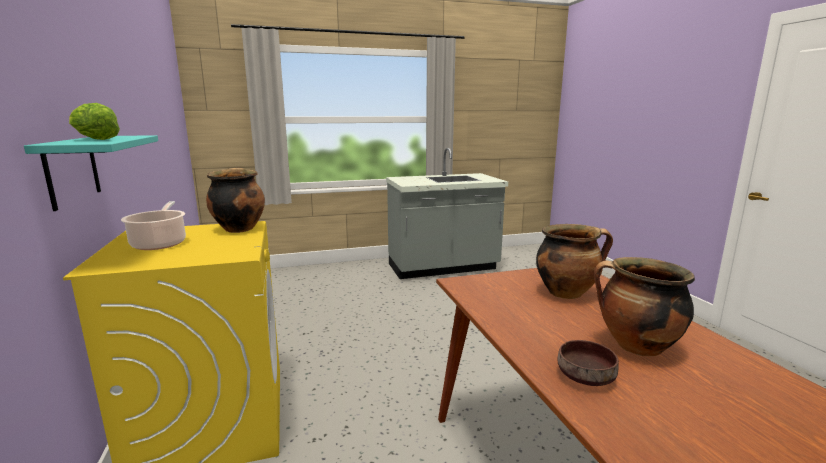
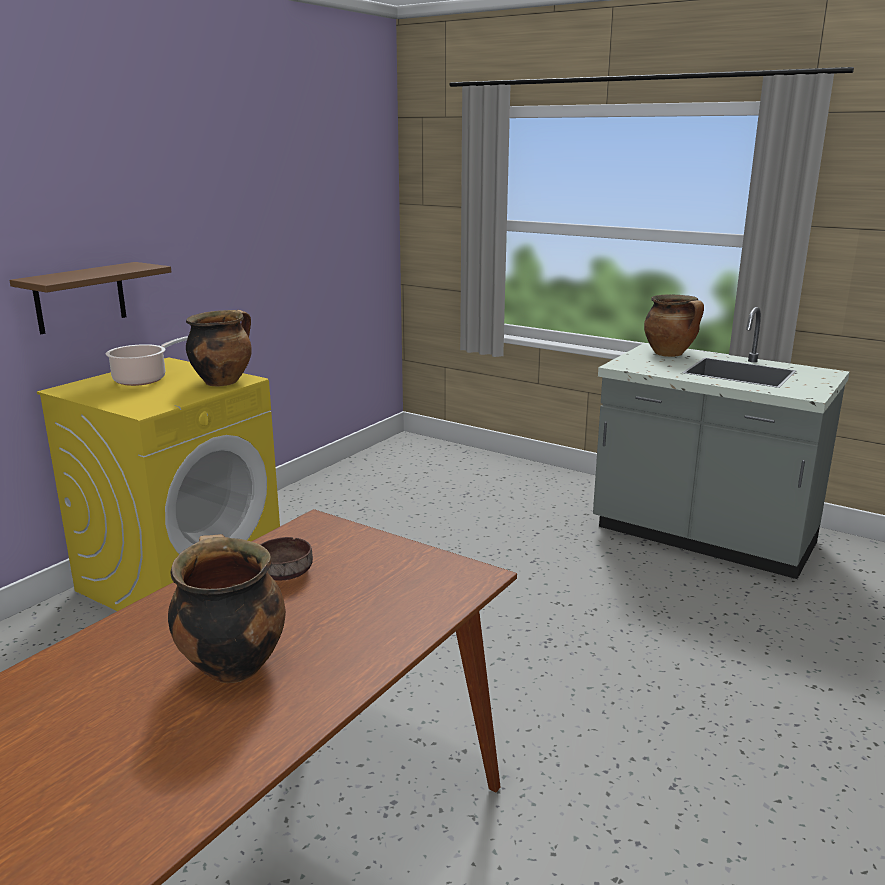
camera: 50 degrees right, 5 degrees up
turquoise shelf [24,135,158,211] -> brown shelf [9,262,171,334]
lettuce [69,103,120,140] -> none
cooking pot [536,224,613,299] -> cooking pot moved to [644,295,704,357]
brown bowl [557,340,619,386] -> brown bowl moved to [260,537,313,580]

